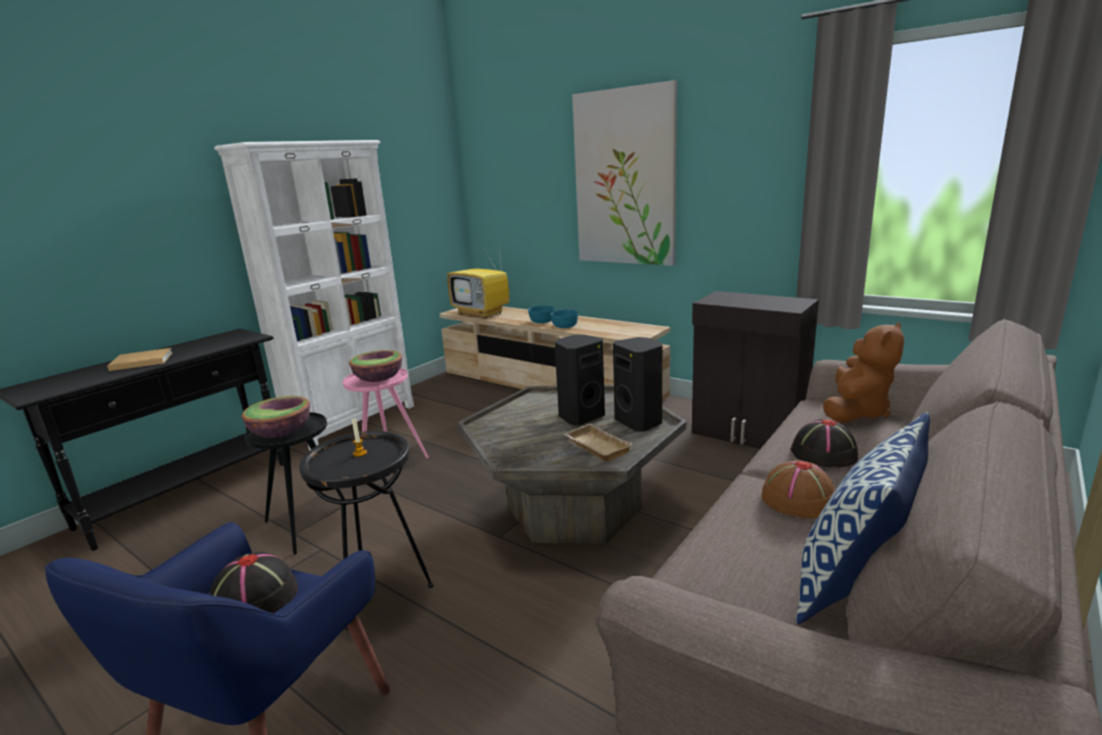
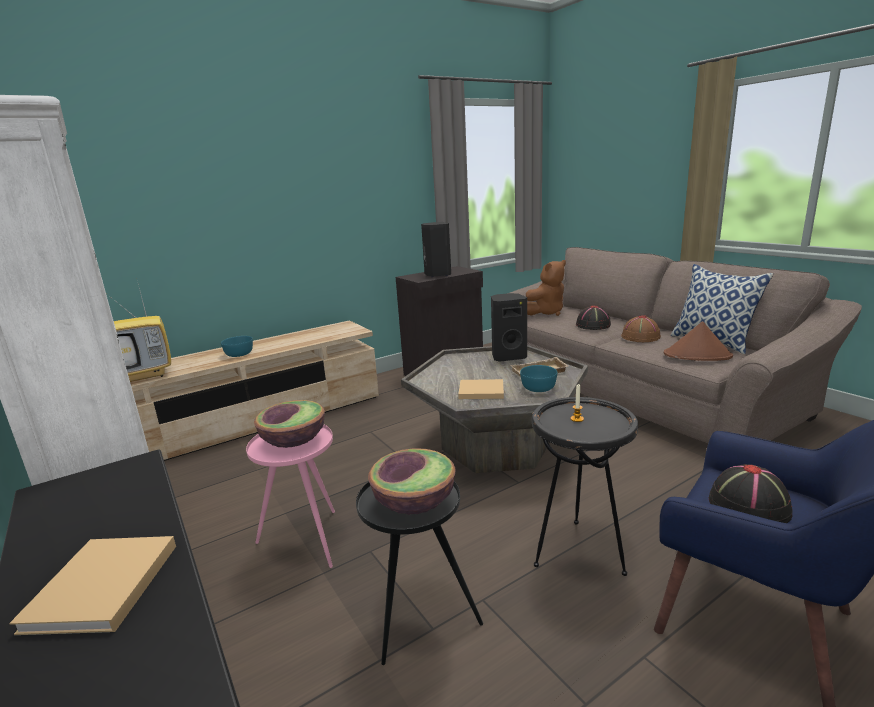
camera: 70 degrees left, 0 degrees up
turquoise bowl [551,310,578,328] -> turquoise bowl moved to [520,365,557,392]
black speaker [554,334,605,425] -> black speaker moved to [421,222,451,277]
picture [572,80,677,266] -> none
brown plush toy [823,322,904,423] -> brown plush toy turned 90 degrees clockwise [526,260,566,316]
none -> beige book [458,379,504,399]
none -> brown hat [664,321,733,361]

